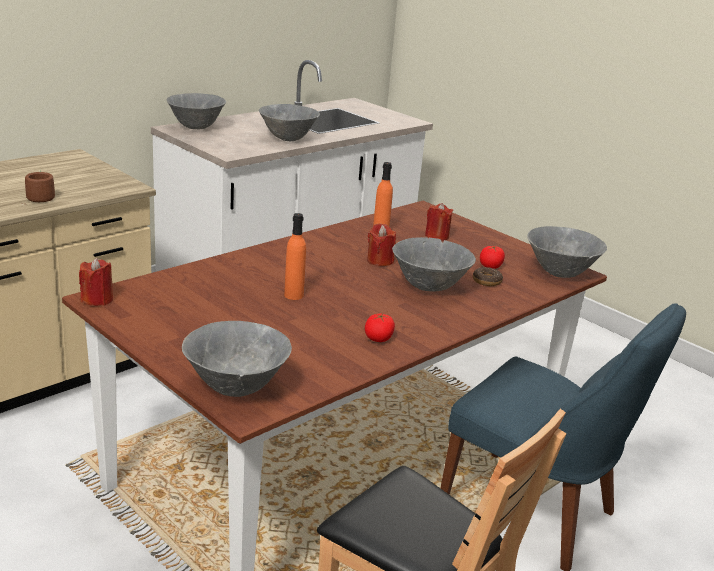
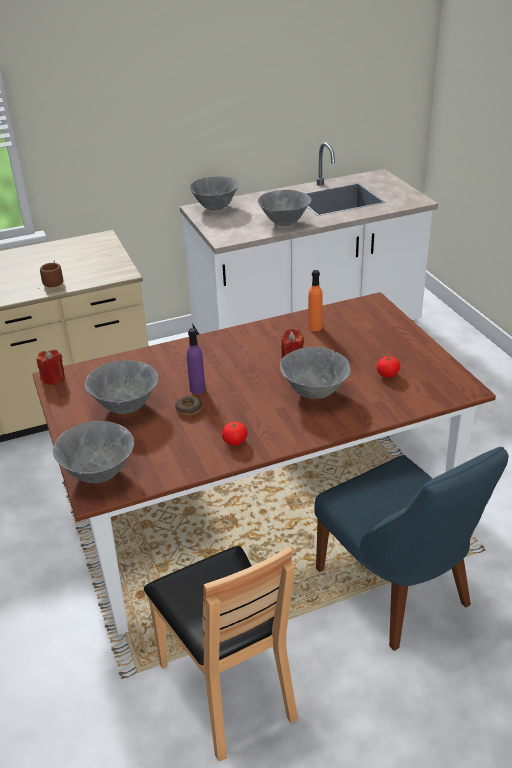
camera: 25 degrees right, 10 degrees up
orange bottle [284,213,306,300] -> purple bottle [187,328,205,394]
red candle [425,203,453,241] -> none
donut [473,267,503,286] -> donut moved to [175,396,202,416]
grey bowl [527,226,607,278] -> grey bowl moved to [85,360,158,414]

